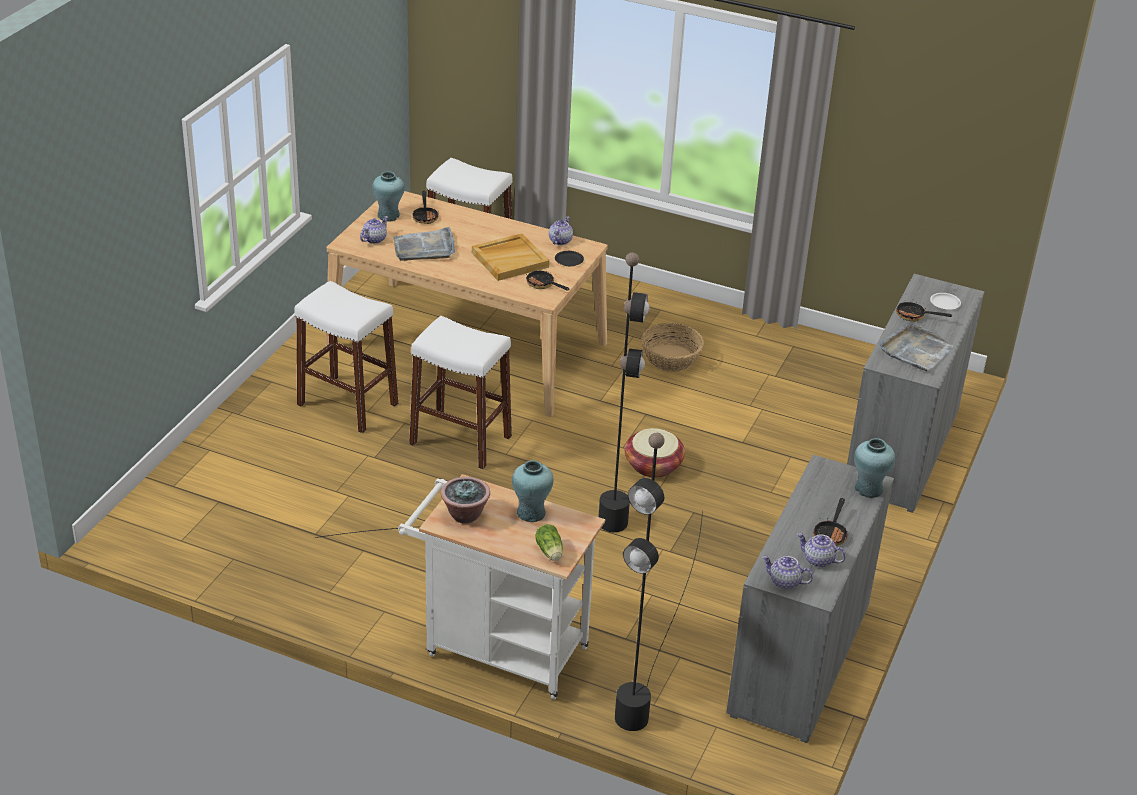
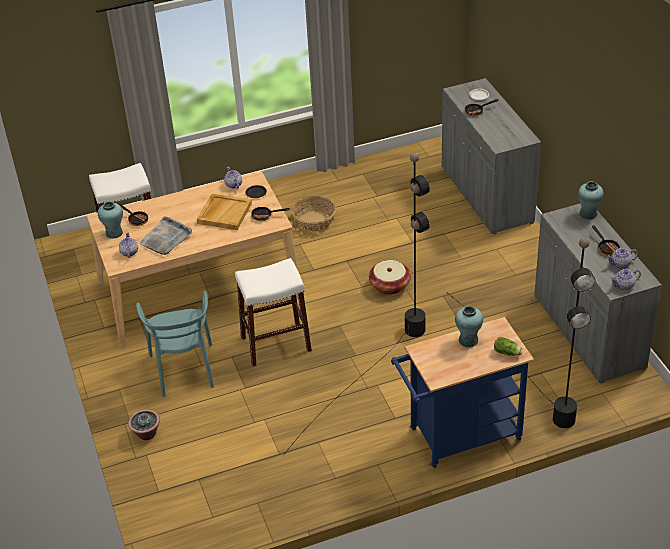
camera: 40 degrees left, 5 degrees up
white stool [294,281,398,433] -> turquoise chair [136,291,214,397]
white cart [398,474,605,700] -> blue cart [391,317,534,468]
potted plant [441,477,490,524] -> potted plant moved to [128,409,160,440]
grey tray [879,323,953,371] -> none

